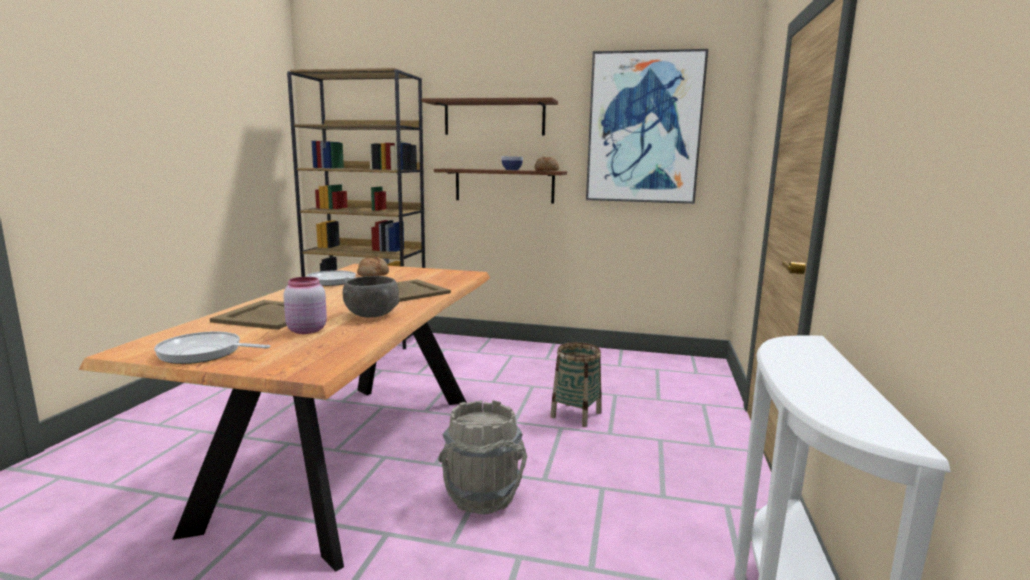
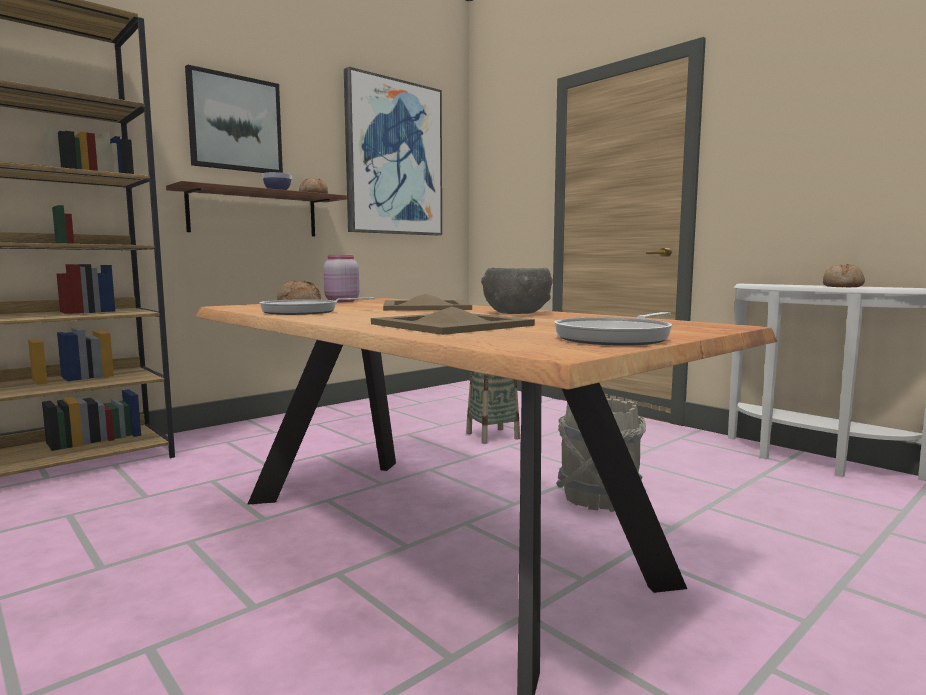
camera: 55 degrees left, 5 degrees down
pink jar [283,277,327,334] -> pink jar moved to [323,255,359,302]
brown shelf [421,98,558,136] -> picture [185,64,283,173]
none -> bread [823,264,865,287]

